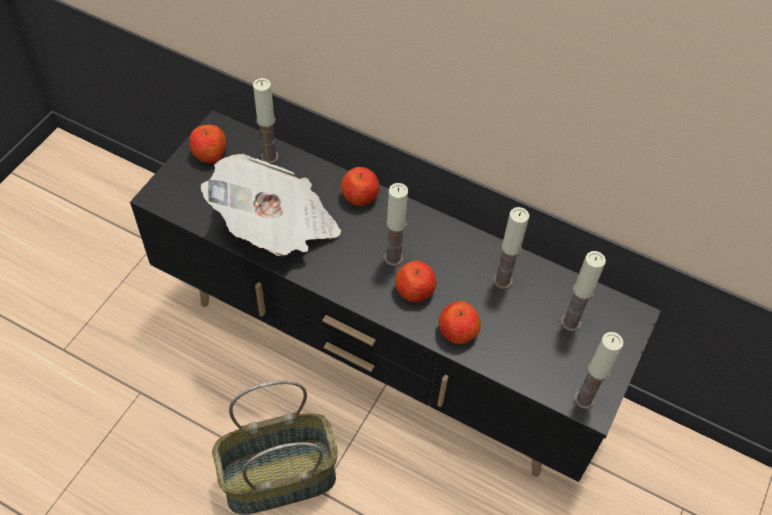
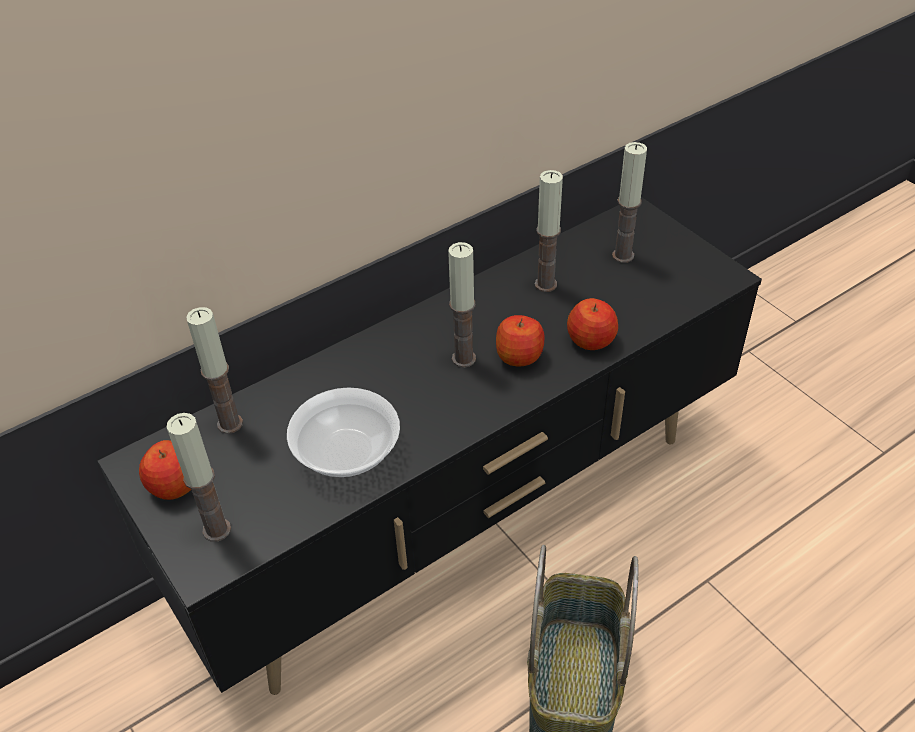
camera: 60 degrees left, 10 degrees down
newspaper [201,154,341,256] -> bowl [287,388,400,477]
apple [341,167,380,206] -> none
candle [574,332,623,409] -> candle moved to [166,413,231,542]

